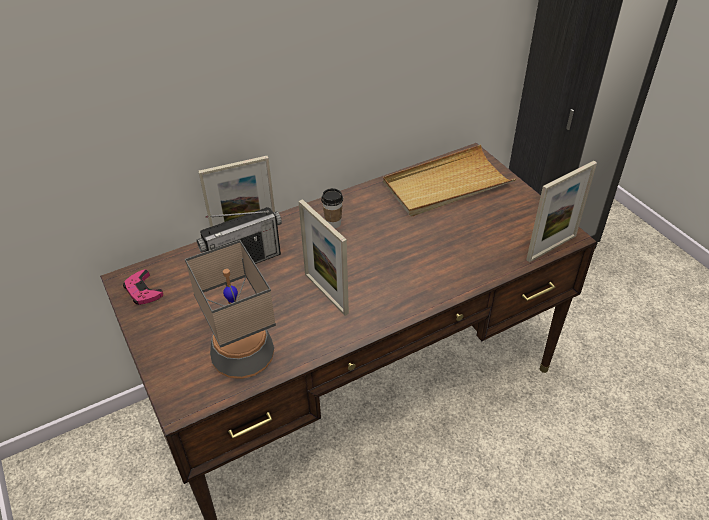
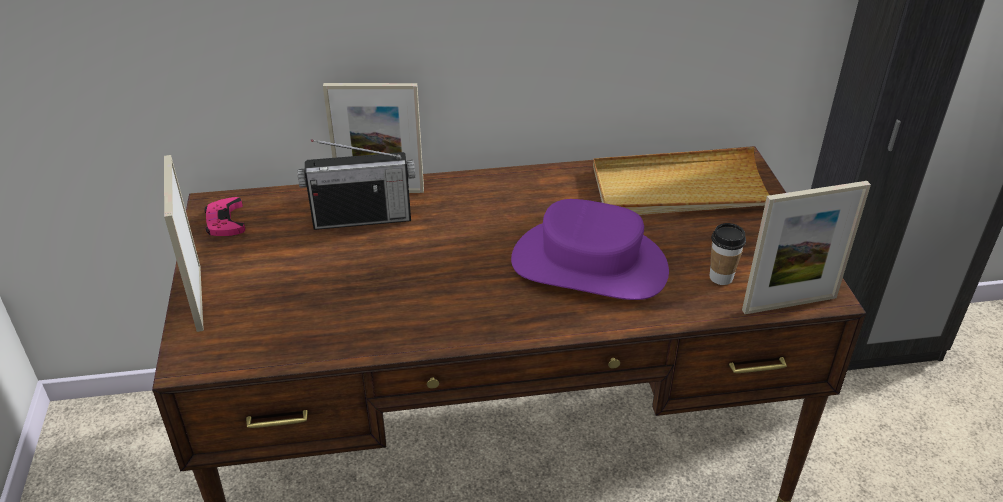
camera: 20 degrees right, 5 degrees down
table lamp [185,240,276,379] -> none
picture frame [299,199,349,316] -> picture frame moved to [164,155,204,332]
cup [321,188,343,228] -> cup moved to [710,223,746,285]
none -> purple hat [511,199,669,300]

